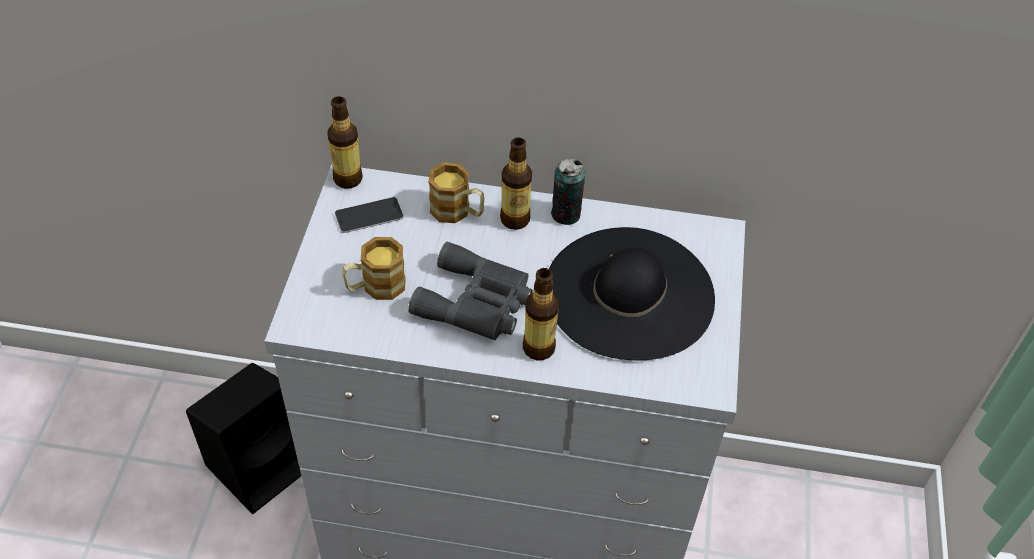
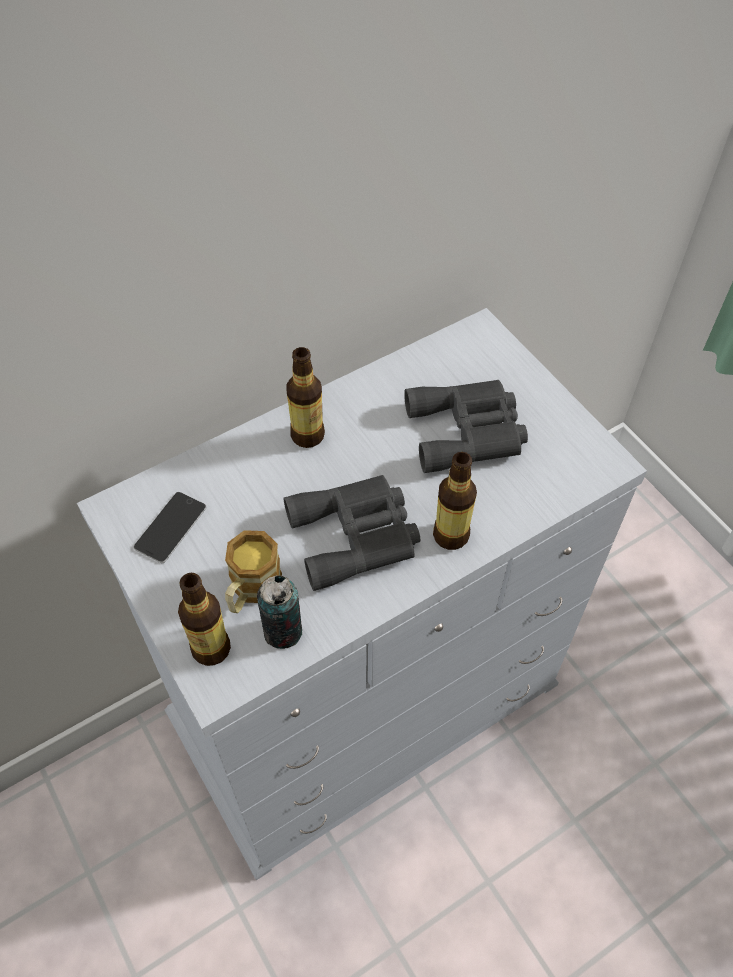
camera: 40 degrees left, 5 degrees up
black speaker [186,363,301,514] -> none
bottle [327,96,363,189] -> bottle moved to [178,573,231,666]
mug [428,162,485,223] -> none
black hat [549,227,715,361] -> grey binoculars [404,380,528,473]
can [551,159,585,225] -> can moved to [257,575,302,649]

